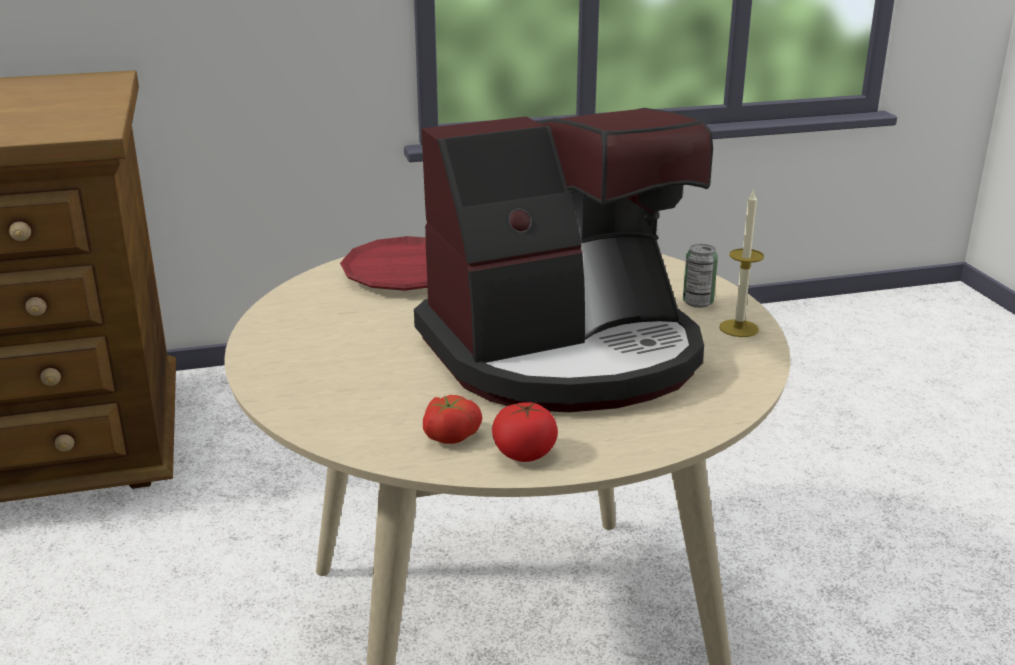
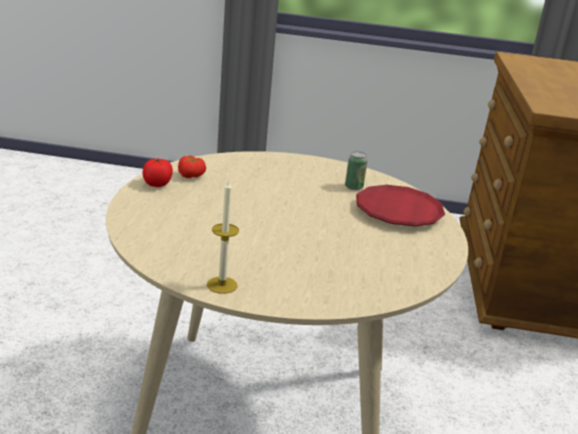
camera: 110 degrees right, 0 degrees up
coffee machine [414,108,713,412] -> none
can [683,244,718,308] -> can moved to [345,151,368,190]

